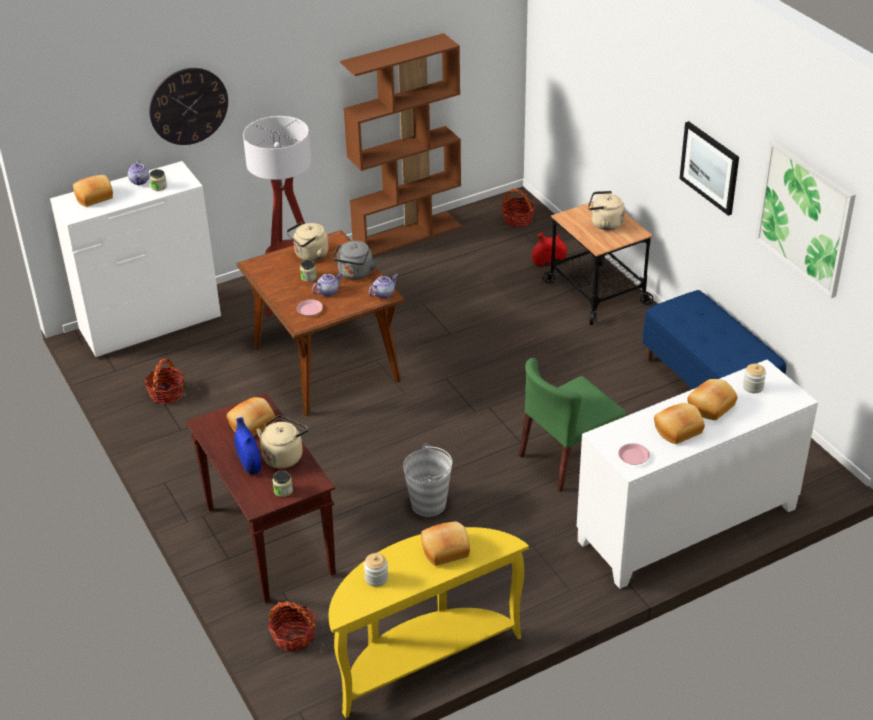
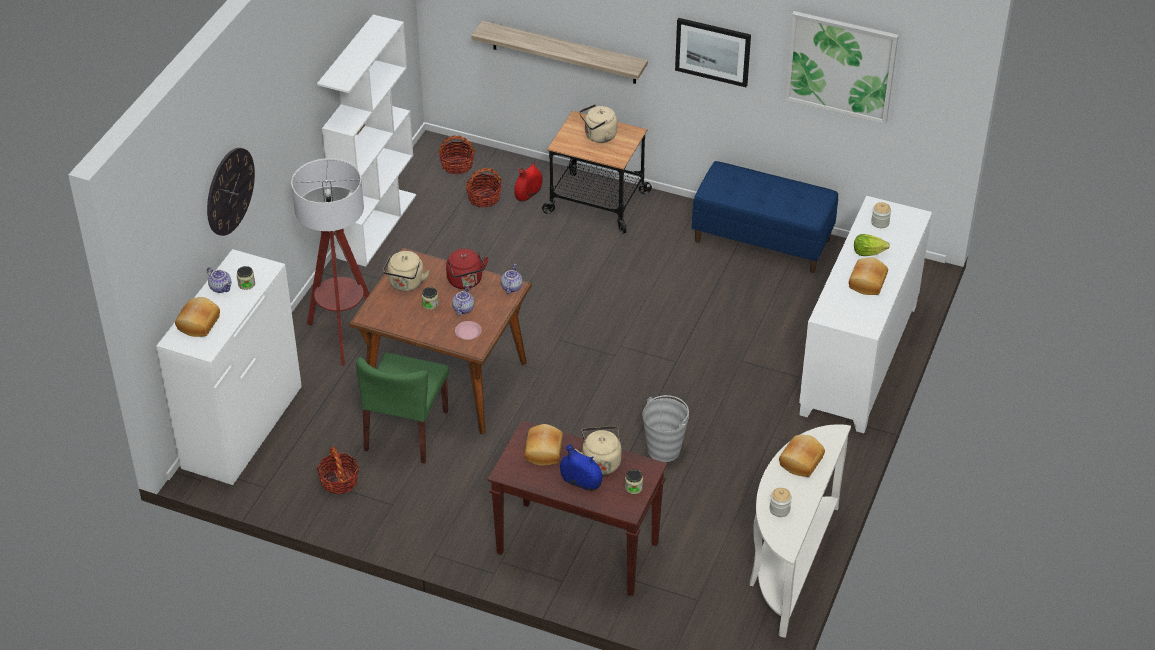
camera: 40 degrees left, 5 degrees up
basket [269,601,316,651] -> basket moved to [466,168,502,208]
yellow console table [329,527,529,718] -> white console table [750,424,851,638]
grey kettle [332,241,379,280] -> red kettle [446,249,488,289]
brown bookcase [340,33,462,256] -> white bookcase [317,15,416,267]
green chair [519,358,626,492] -> green chair moved to [356,353,449,464]
pink plate [618,443,649,465] -> none
bread [687,379,737,420] -> lettuce [854,234,890,256]
none -> shelf [471,21,648,84]

